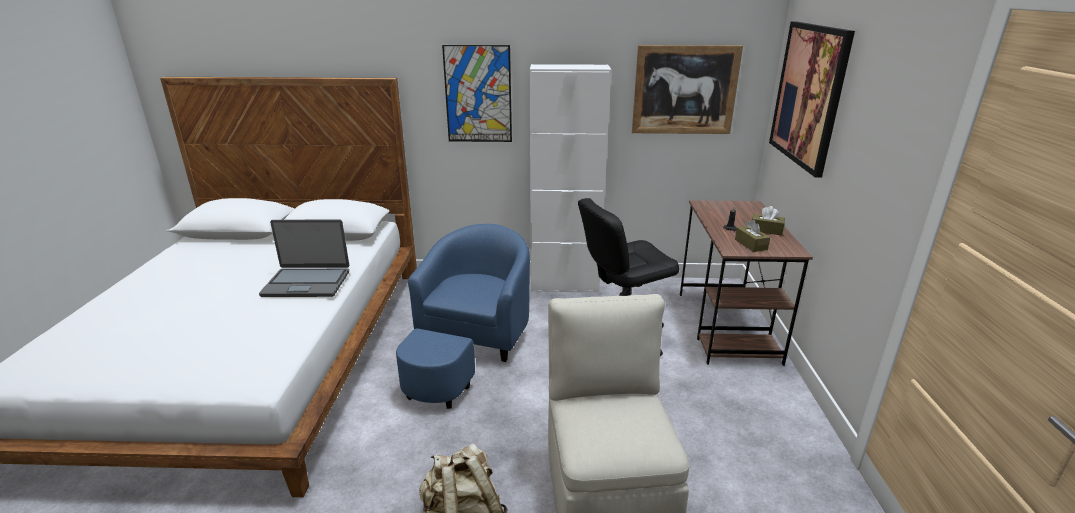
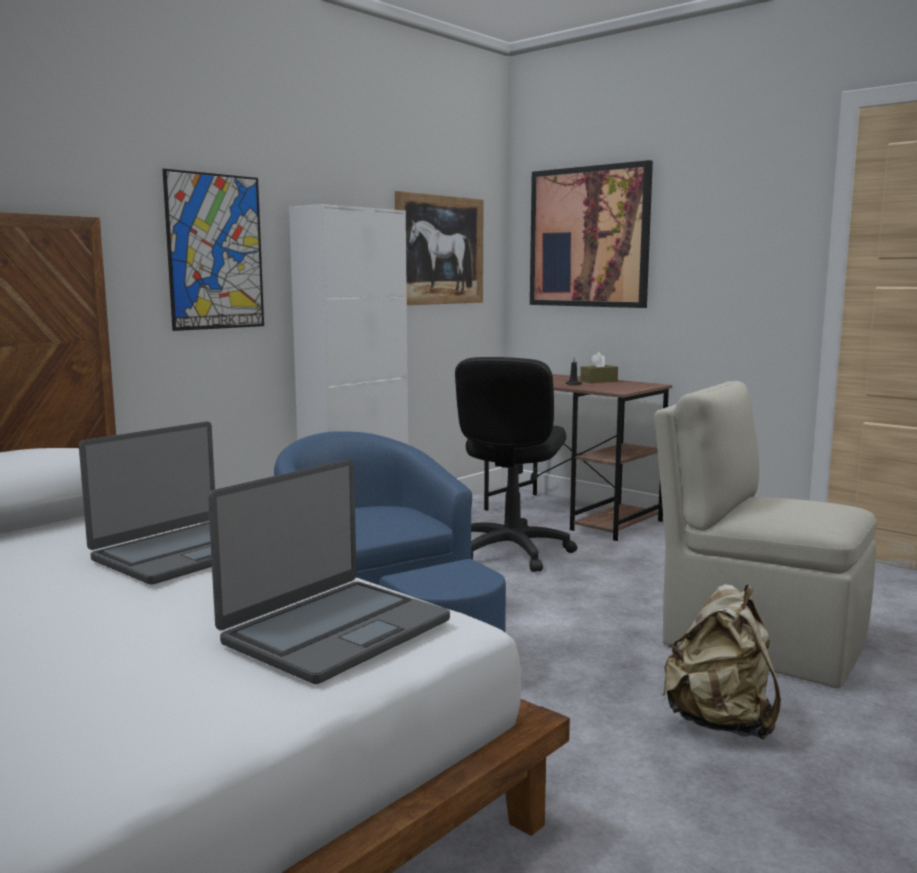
camera: 50 degrees left, 15 degrees down
brown tissue box [735,220,770,252] -> none
none -> laptop [208,459,450,684]

